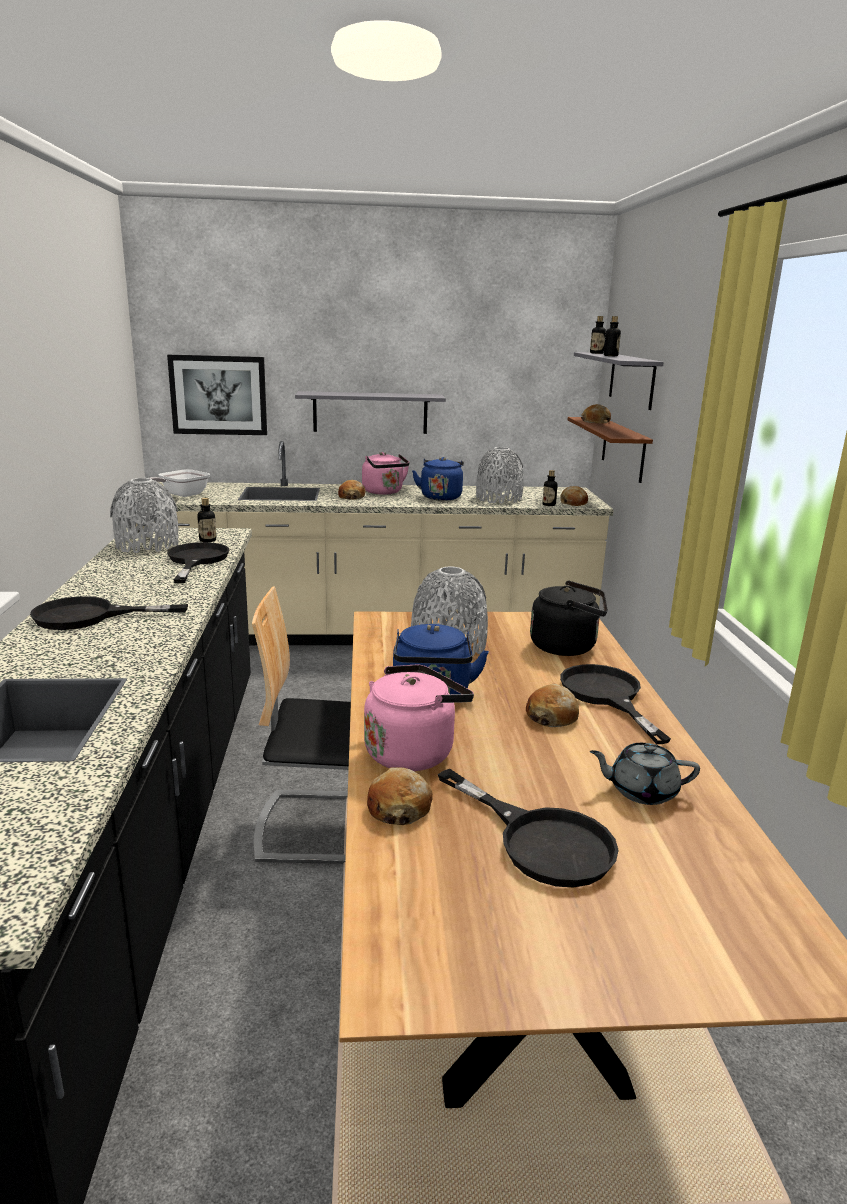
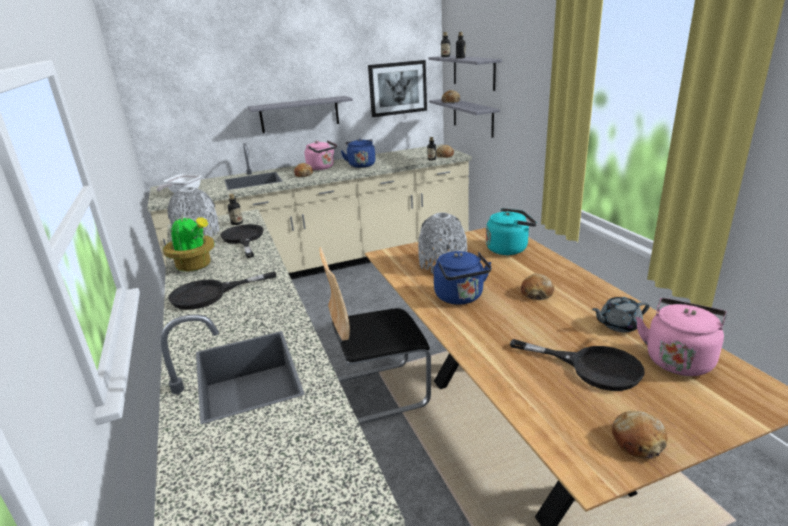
camera: 15 degrees left, 5 degrees up
picture [167,355,267,435] -> picture moved to [368,60,427,117]
pink kettle [364,664,474,771] -> pink kettle moved to [636,298,727,376]
bread [367,767,433,825] -> bread moved to [612,411,667,459]
grey vase [476,447,523,503] -> none
black kettle [530,581,608,656] -> turquoise kettle [486,208,537,255]
black frying pan [560,664,671,744] -> none
brown shelf [568,417,653,483] -> grey shelf [429,99,500,138]
none -> potted plant [163,213,215,272]

